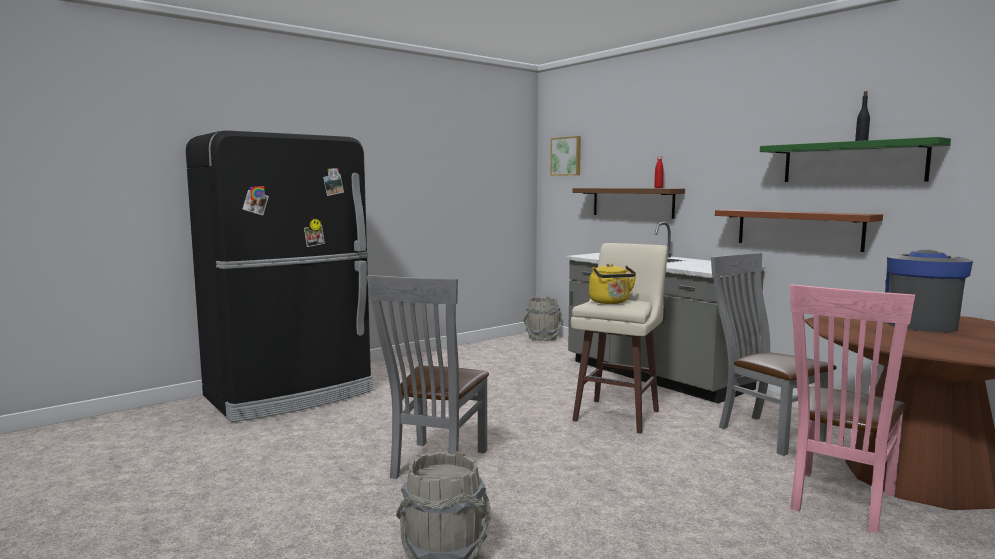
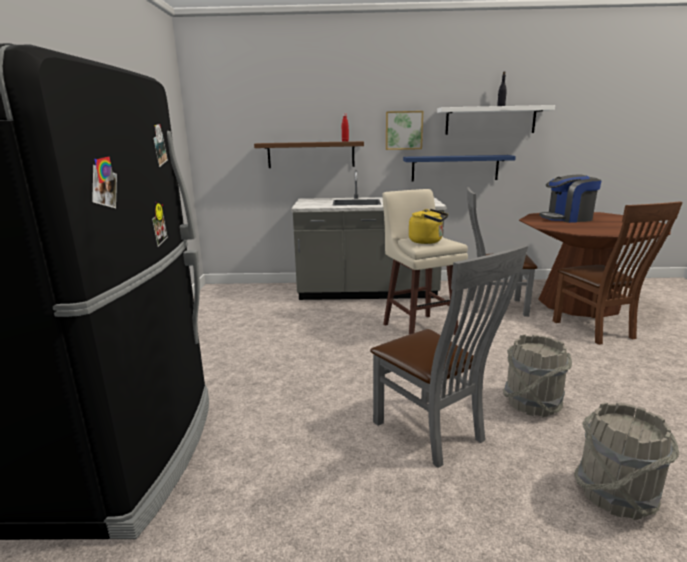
camera: 50 degrees left, 10 degrees up
grey bucket [523,297,562,341] -> grey bucket moved to [503,335,572,417]
picture [550,136,581,176] -> picture moved to [386,111,423,150]
brown shelf [715,210,883,252] -> blue shelf [403,155,516,181]
green shelf [760,137,951,182] -> white shelf [437,105,555,135]
pink chair [790,284,915,533] -> brown chair [553,201,683,345]
coffee machine [885,250,973,332] -> coffee machine turned 75 degrees counterclockwise [539,174,602,223]

